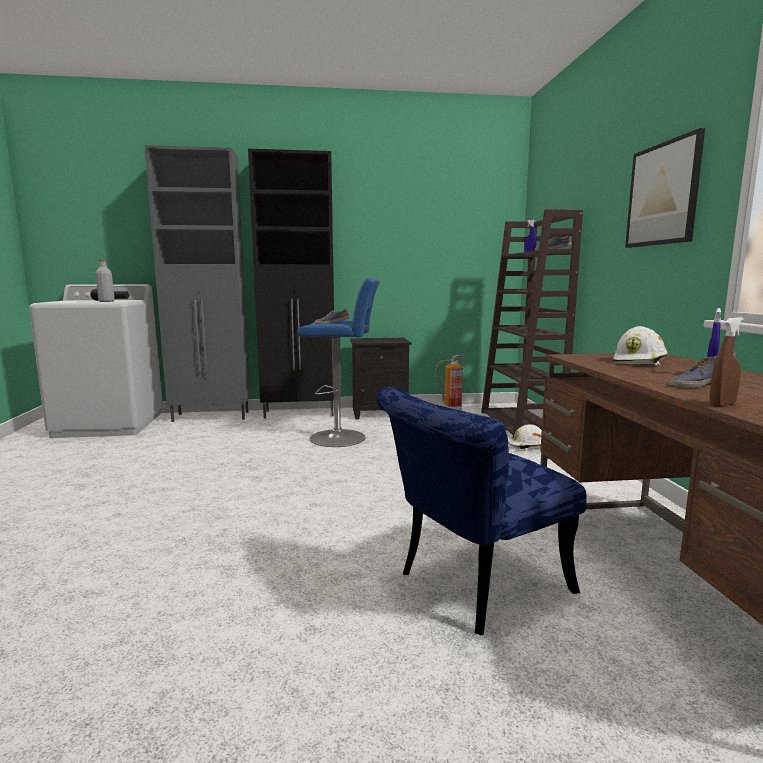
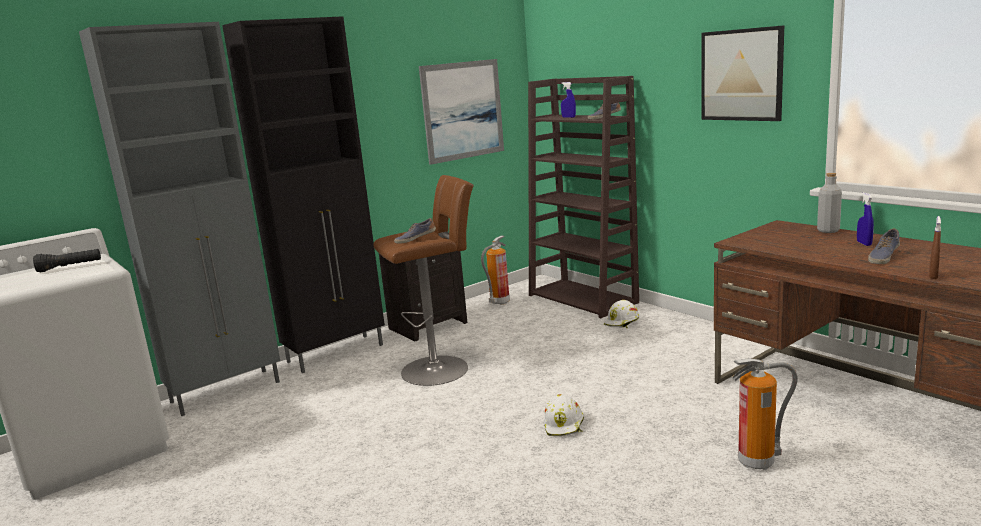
camera: 30 degrees left, 5 degrees up
grey bottle [95,260,115,302] -> grey bottle moved to [817,173,842,233]
blue stool [297,278,380,447] -> brown stool [373,175,474,386]
blue chair [376,387,586,635] -> fire extinguisher [732,358,798,470]
white hard hat [613,326,668,366] -> white hard hat moved to [544,394,584,436]
none -> picture [419,59,504,165]

